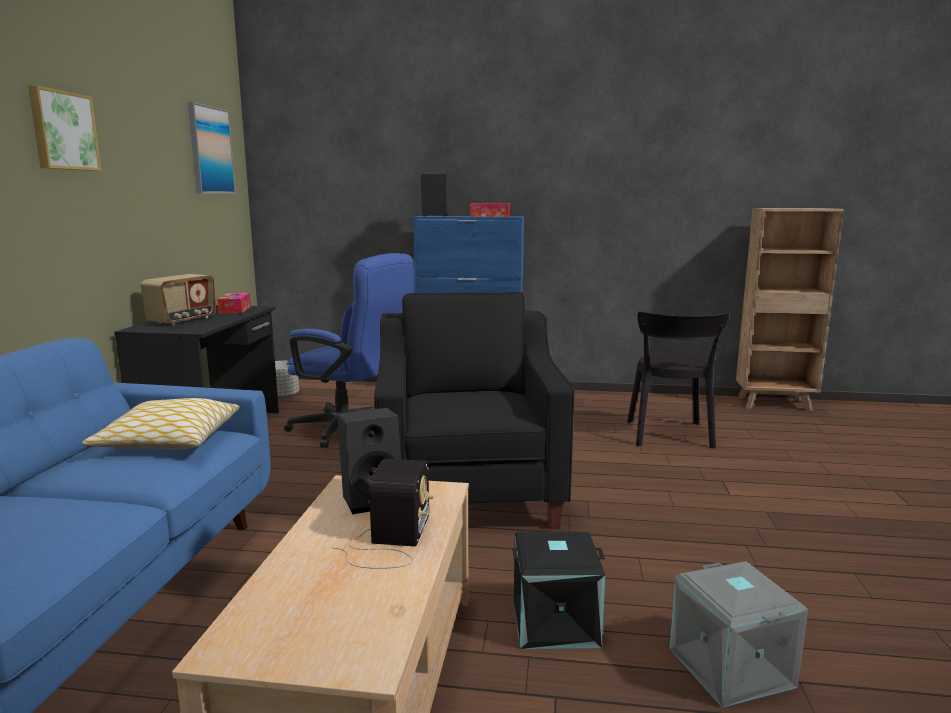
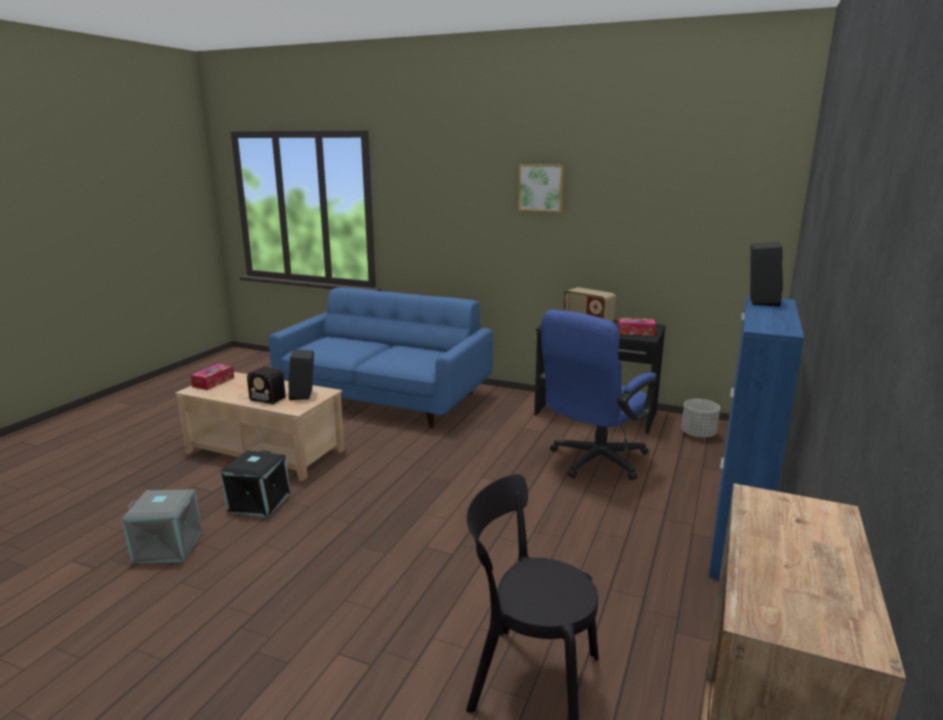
camera: 105 degrees right, 5 degrees up
pillow [82,398,240,450] -> none
picture [188,102,236,193] -> none
black armchair [374,292,574,529] -> none
tissue box [470,203,510,217] -> tissue box moved to [190,364,234,390]

